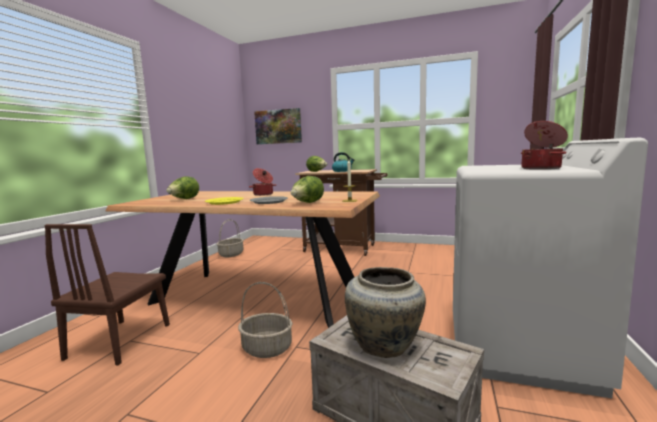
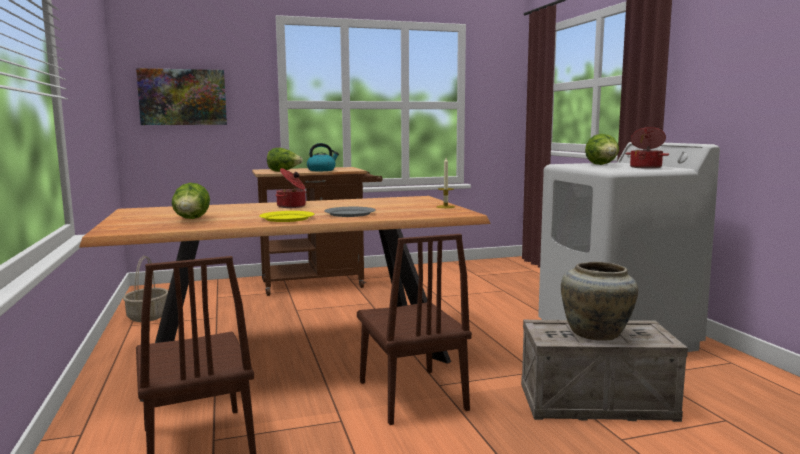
camera: 35 degrees left, 0 degrees up
basket [238,282,293,358] -> brown chair [357,234,472,425]
lettuce [291,176,324,203] -> lettuce moved to [585,134,619,165]

